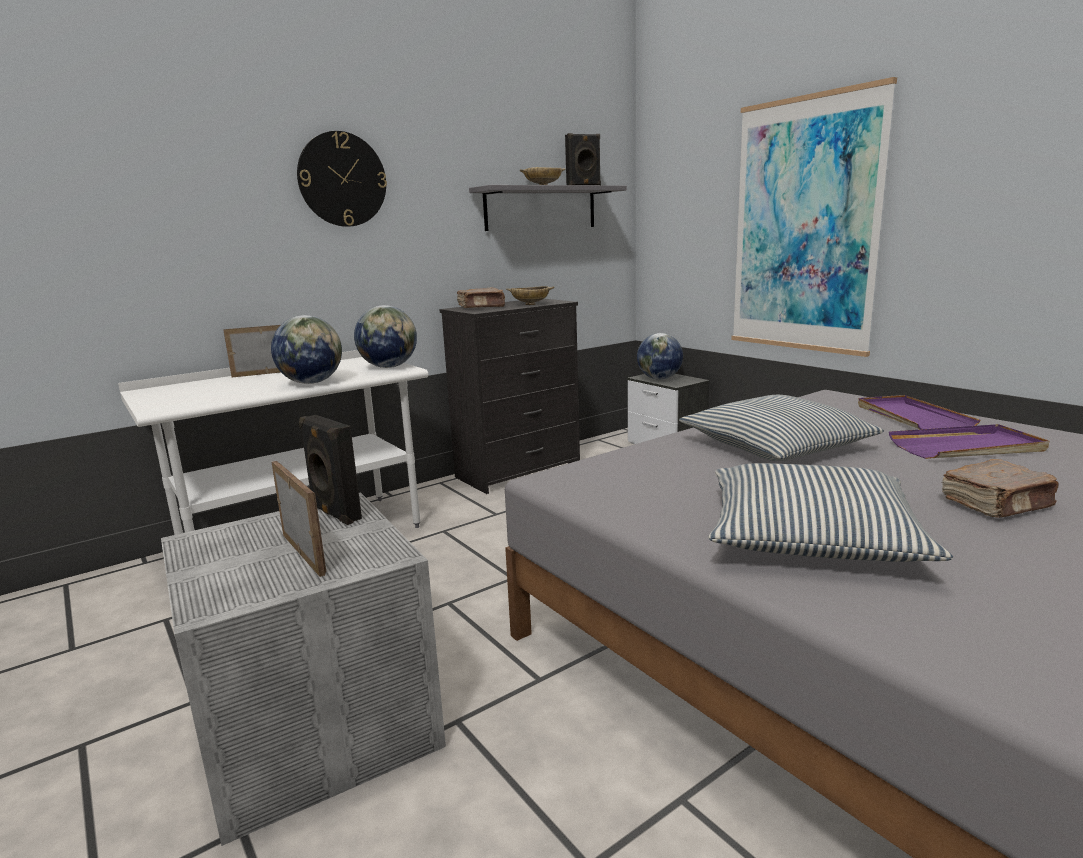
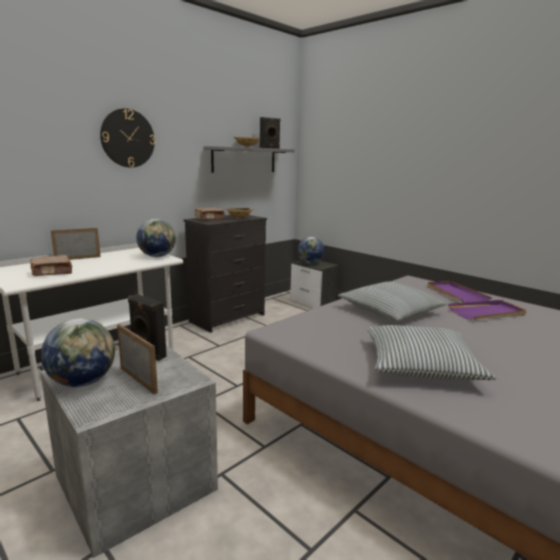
camera: 10 degrees left, 0 degrees up
globe [271,315,342,384] -> globe moved to [41,318,115,387]
picture [731,77,897,357] -> none
brown book [942,459,1058,518] -> brown book moved to [30,255,72,276]

